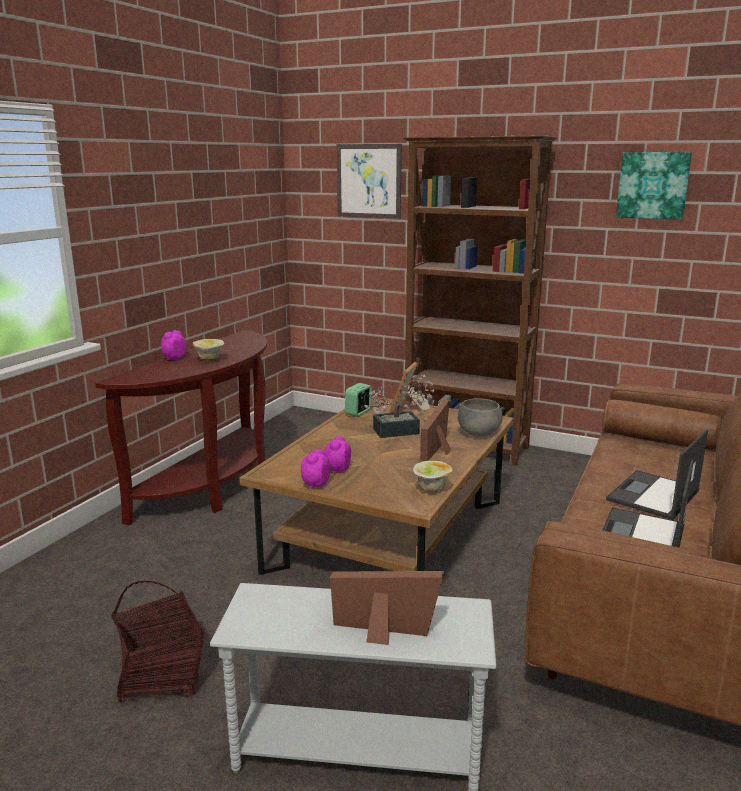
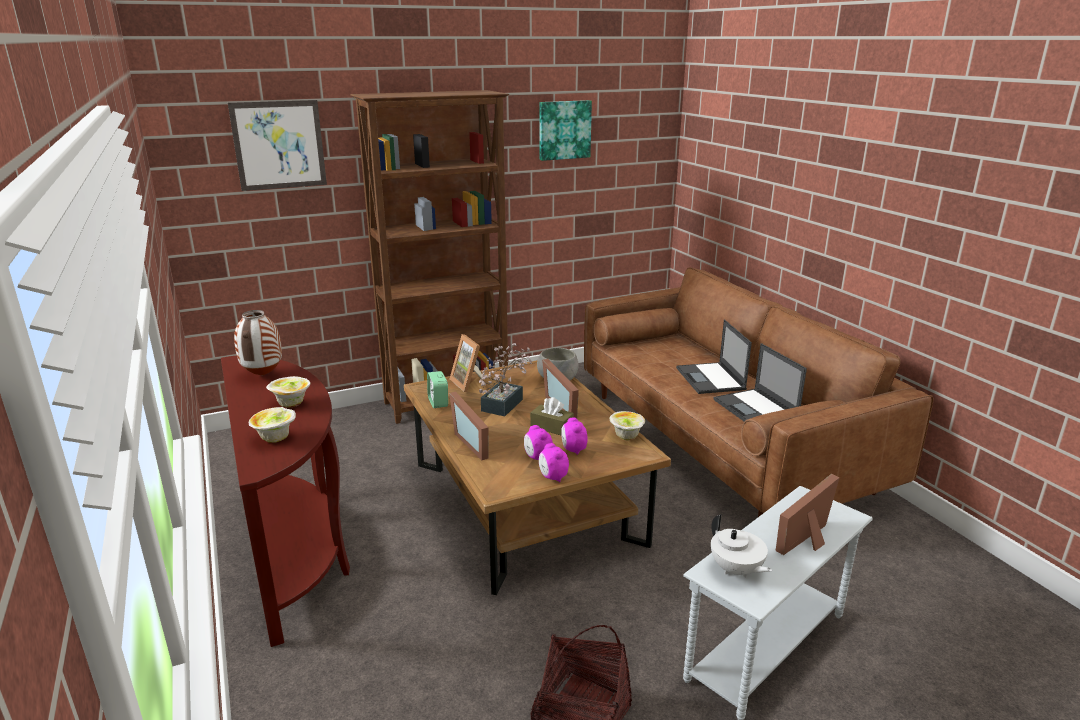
camera: 50 degrees left, 5 degrees up
alarm clock [161,330,187,360] -> alarm clock moved to [561,417,588,455]
none -> vase [234,310,282,376]
none -> bowl [249,407,296,443]
none -> picture frame [449,392,488,460]
none -> brown tissue box [530,397,574,436]
none -> white teapot [711,515,772,578]

